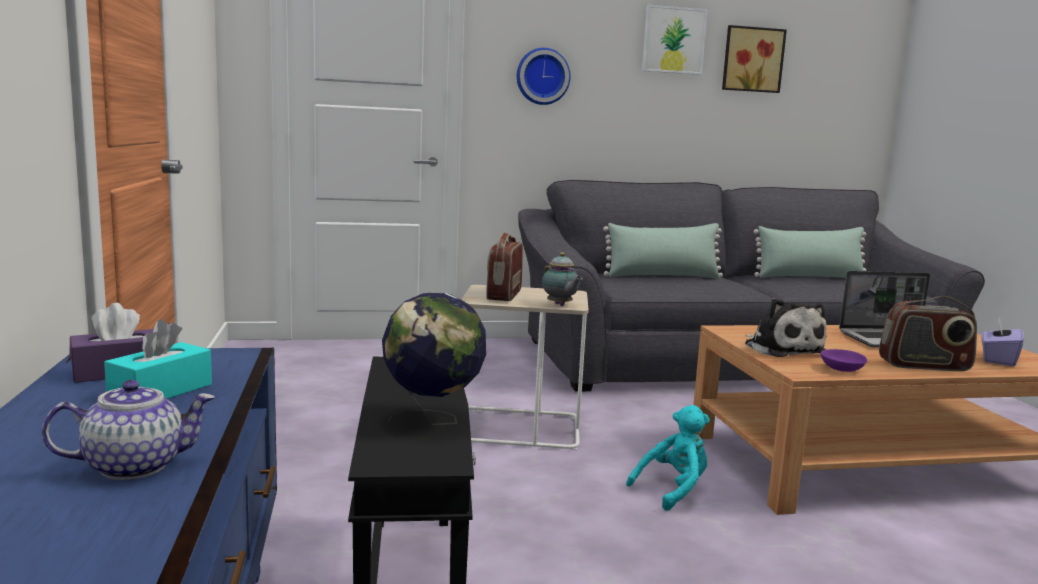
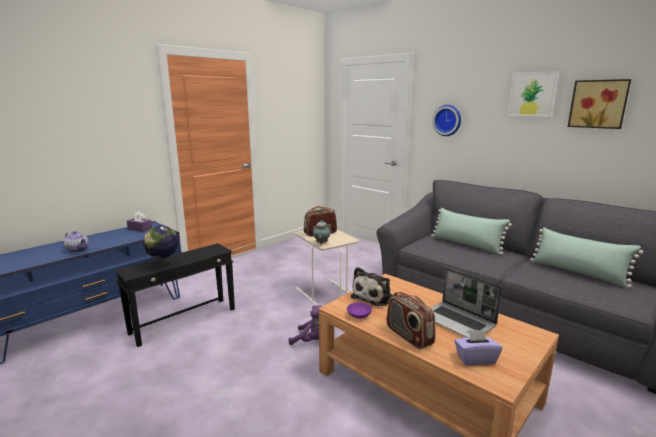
camera: 55 degrees right, 5 degrees up
turquoise tissue box [104,319,212,399] -> none
turquoise plush toy [626,405,710,511] -> purple plush toy [288,305,322,345]

